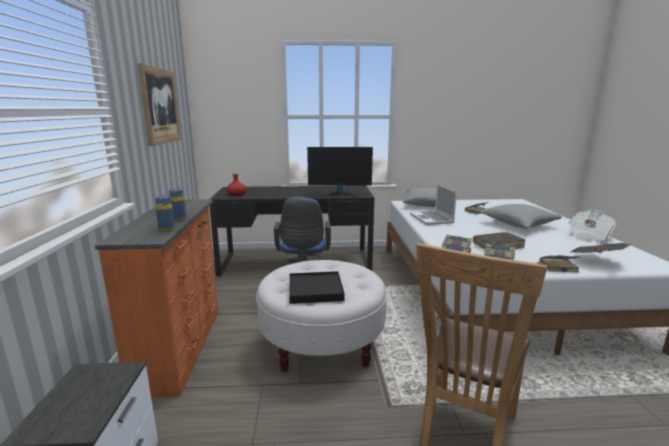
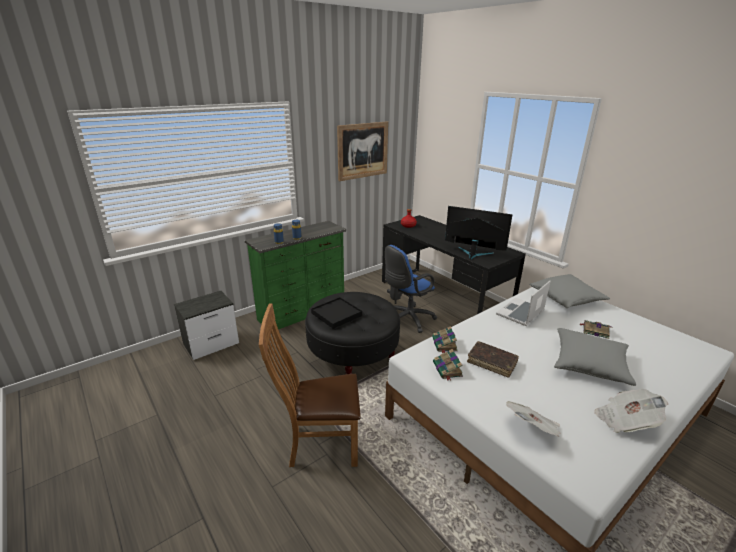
camera: 55 degrees right, 10 degrees up
orange dresser [95,199,219,397] -> green dresser [245,221,346,329]
white ottoman [256,260,387,372] -> black ottoman [305,292,400,375]
monitor [307,147,373,197] -> monitor turned 150 degrees clockwise [445,206,513,260]
book [536,255,581,272] -> none

